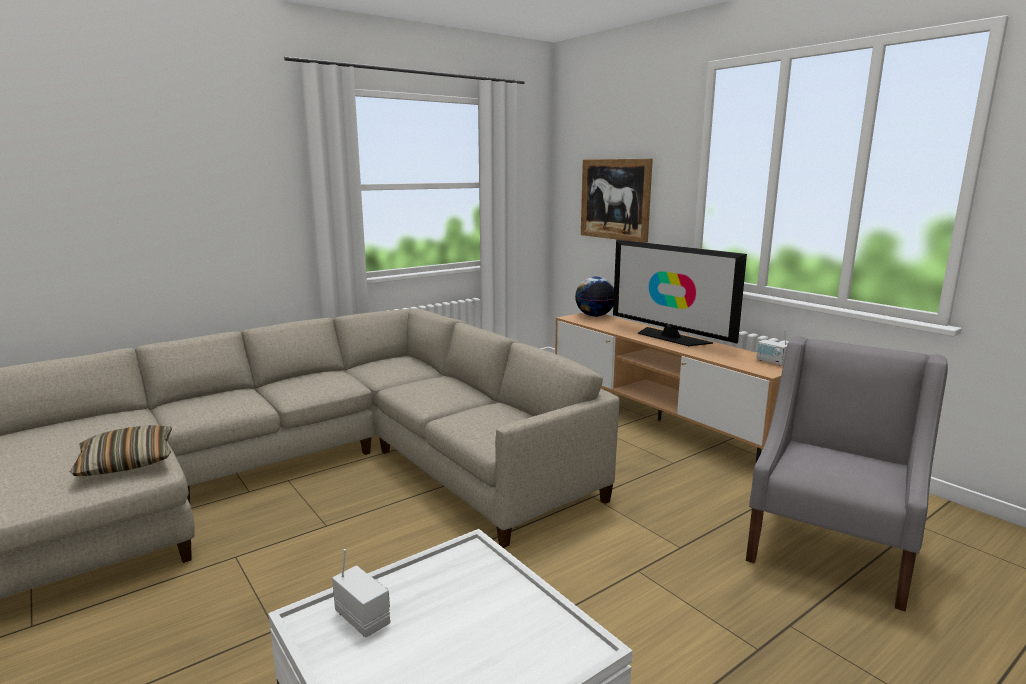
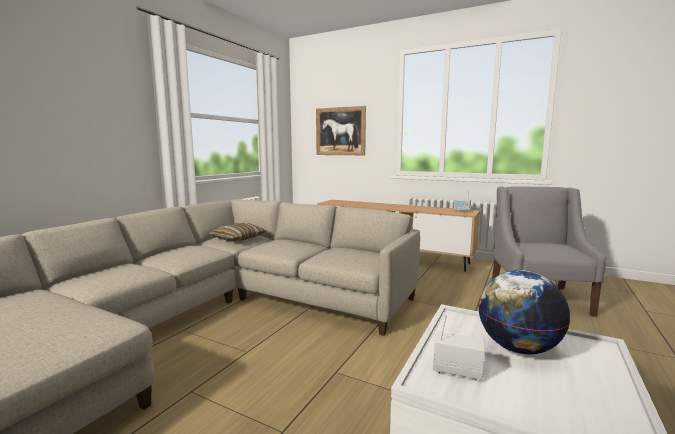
camera: 25 degrees left, 5 degrees down
pillow [70,425,172,476] -> pillow moved to [208,223,266,241]
globe [575,276,614,317] -> globe moved to [478,270,570,354]
television [613,240,747,346] -> none

